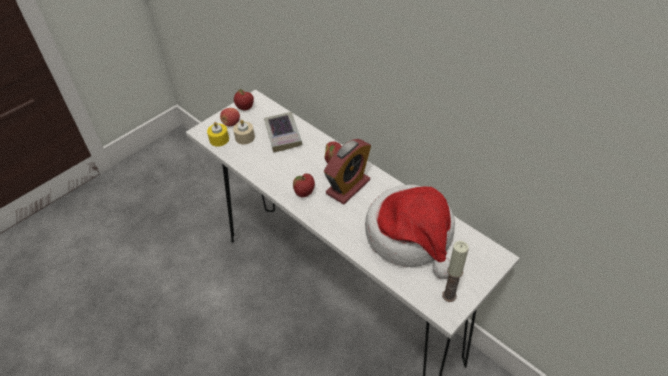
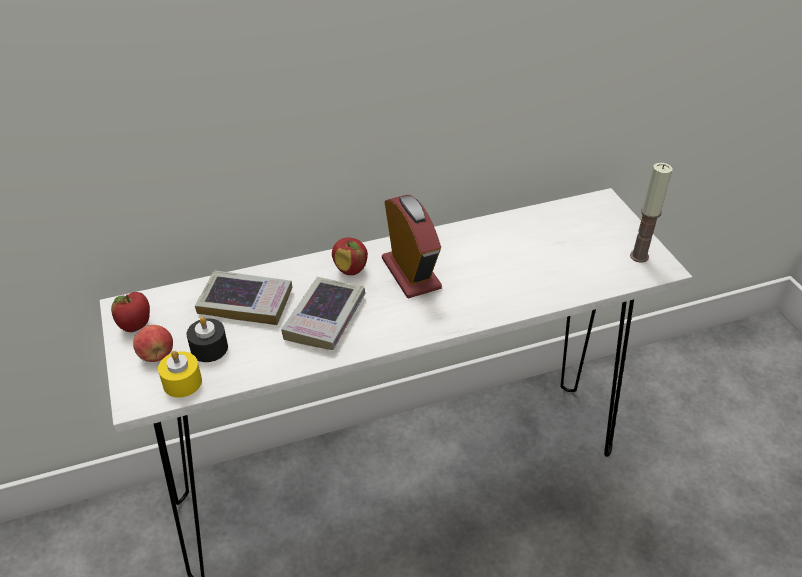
camera: 65 degrees left, 5 degrees down
beige candle [233,120,255,145] -> black candle [186,317,228,362]
apple [293,173,315,197] -> none
hat [365,185,455,279] -> none
none -> book [281,277,365,350]

